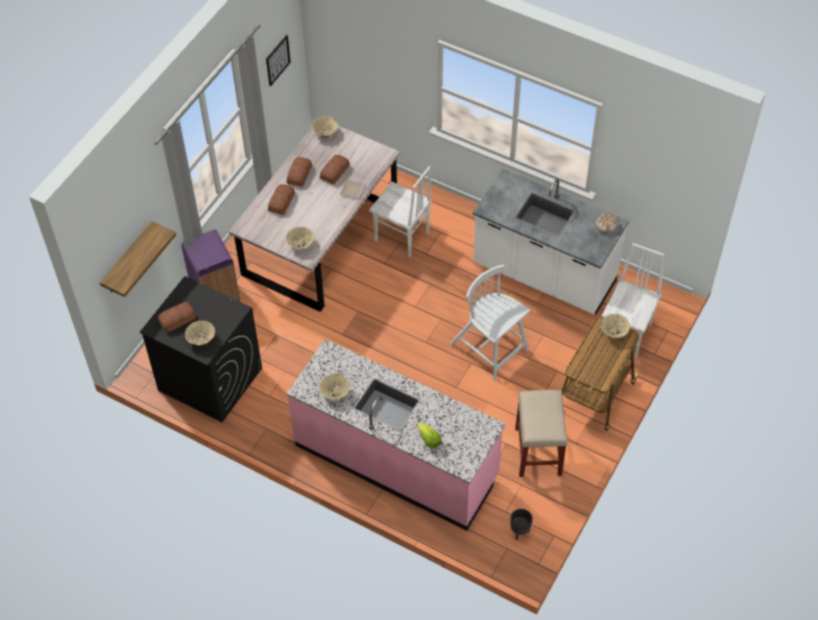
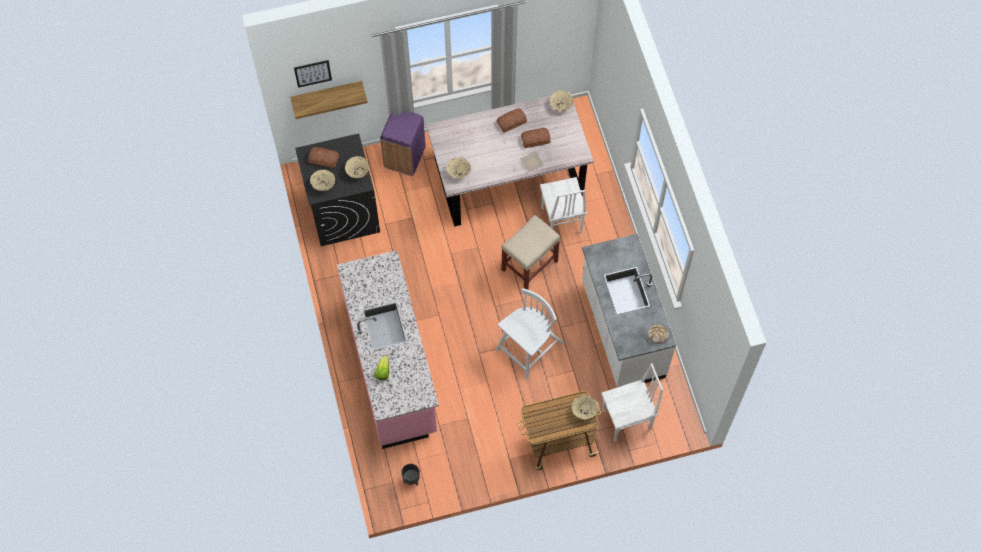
camera: 45 degrees right, 10 degrees up
picture [266,35,291,86] -> picture moved to [294,60,332,88]
bread [268,184,295,215] -> none
beige bowl [319,374,350,400] -> beige bowl moved to [345,156,369,178]
white chair [450,265,530,381] -> white chair turned 45 degrees clockwise [496,288,565,379]
beige stool [515,390,567,477] -> beige stool moved to [501,215,560,290]

